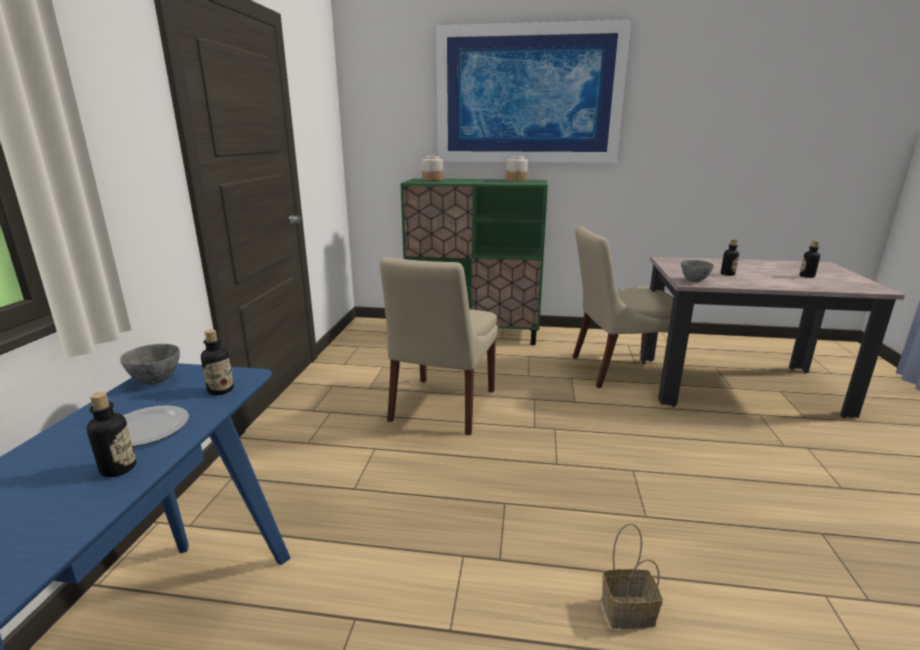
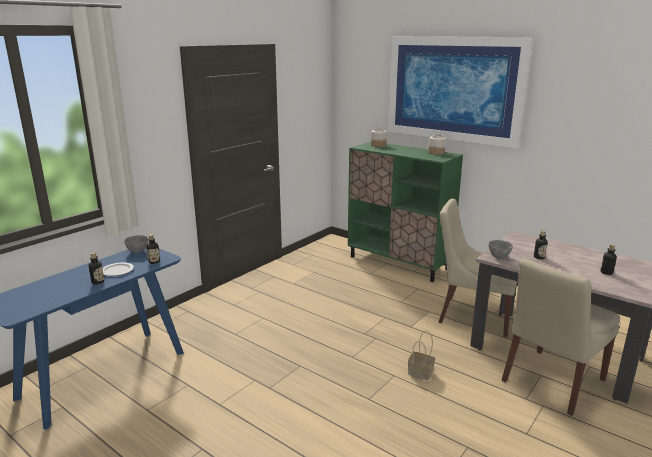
camera: 30 degrees right, 0 degrees up
beige chair [380,257,498,435] -> beige chair moved to [501,259,620,416]
basket [602,523,663,629] -> basket moved to [408,331,435,380]

